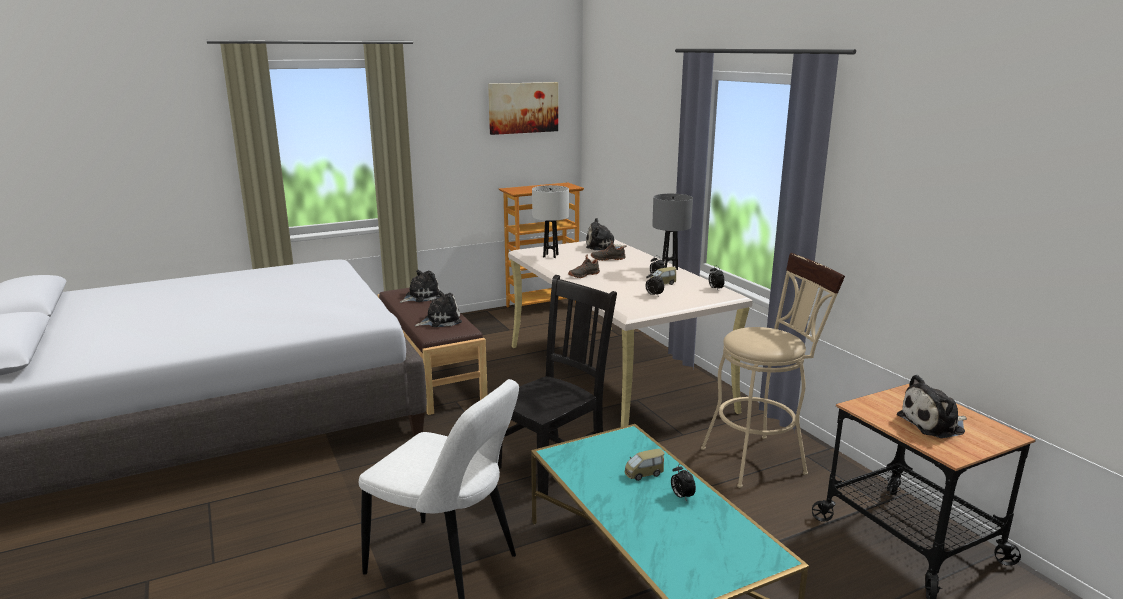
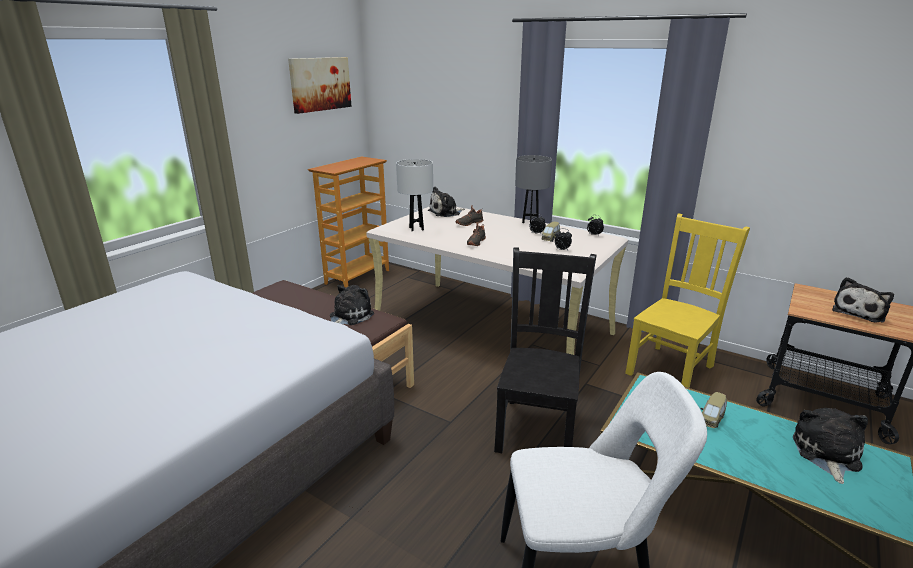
camera: 30 degrees left, 5 degrees up
plush toy [400,270,440,303] -> plush toy moved to [793,408,868,484]
alarm clock [671,464,696,502] -> none
beige stool [701,253,845,488] -> yellow chair [625,213,750,388]

